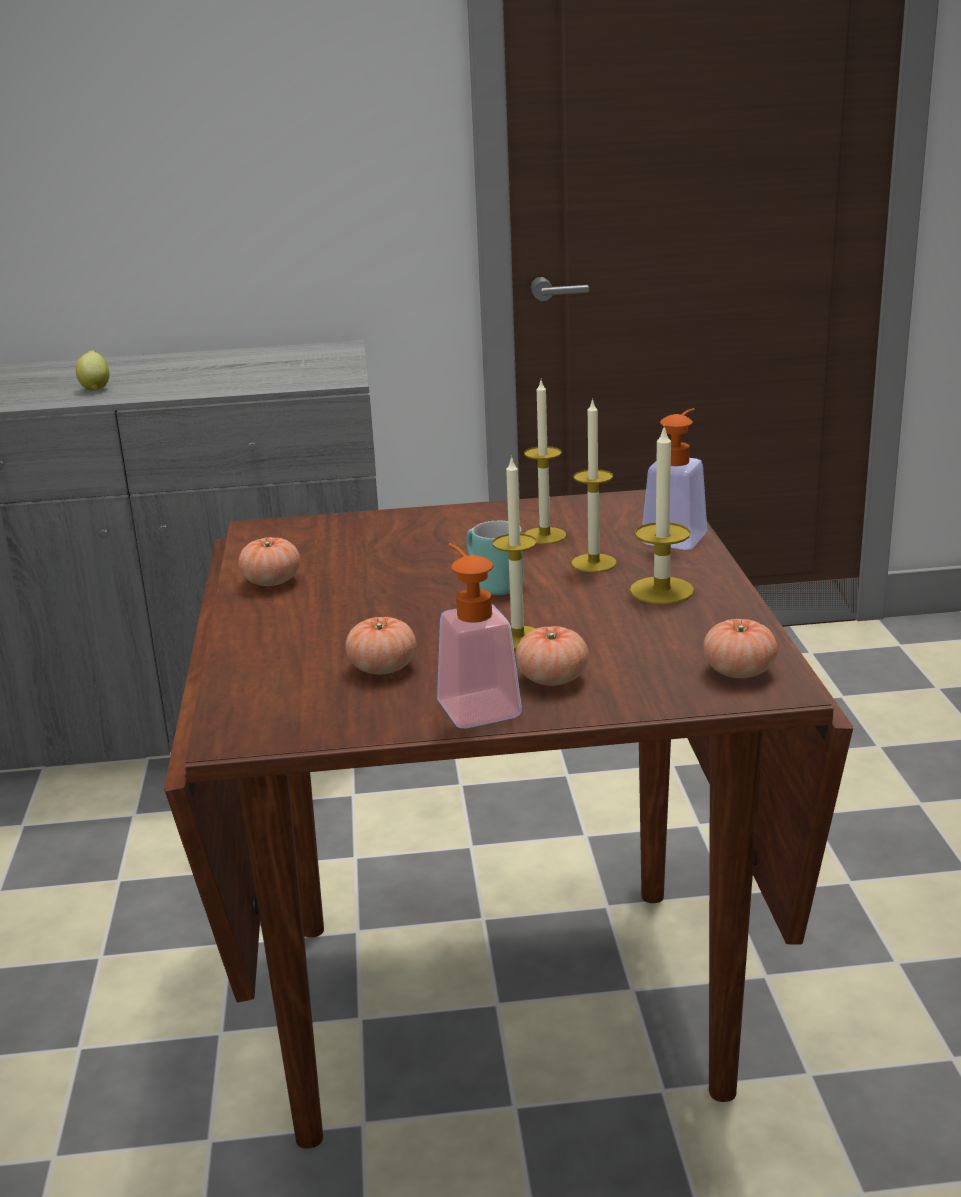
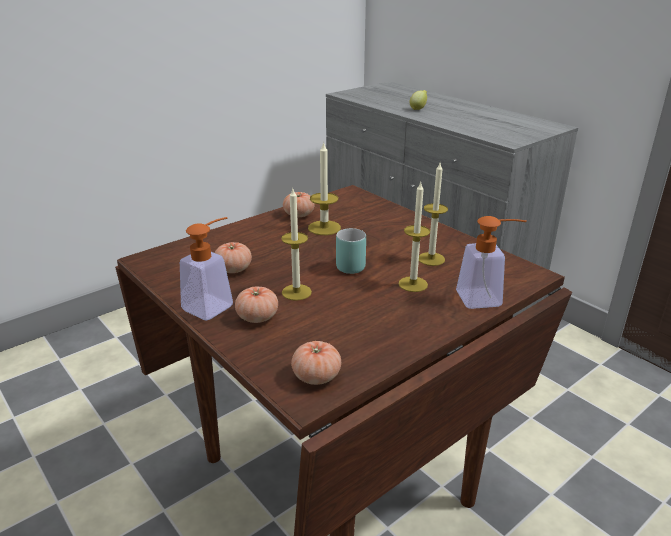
camera: 55 degrees right, 5 degrees up
candle [630,426,694,604] -> candle moved to [308,141,341,235]

